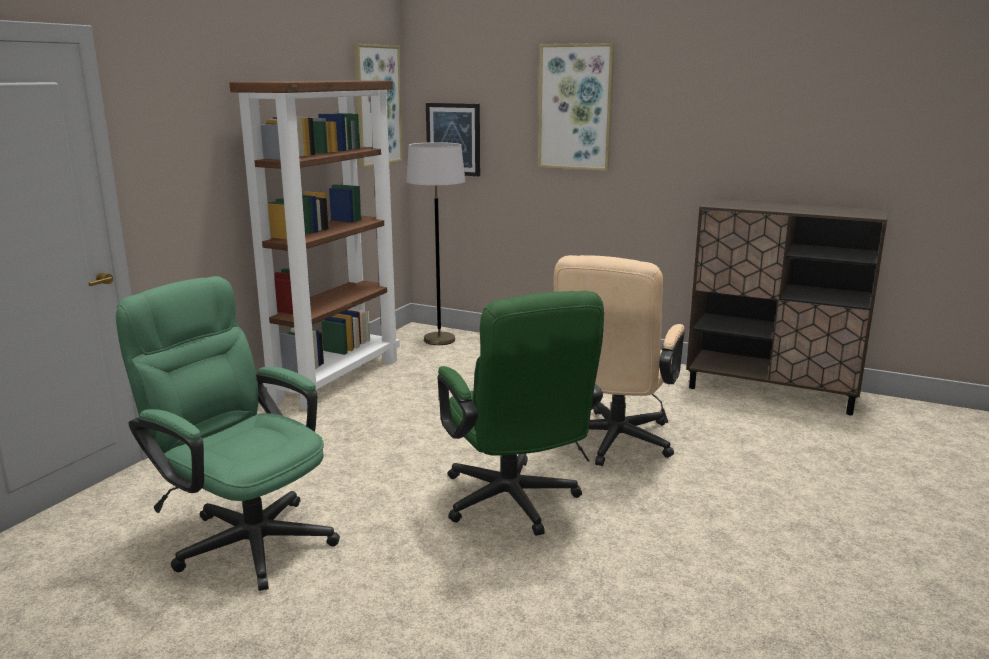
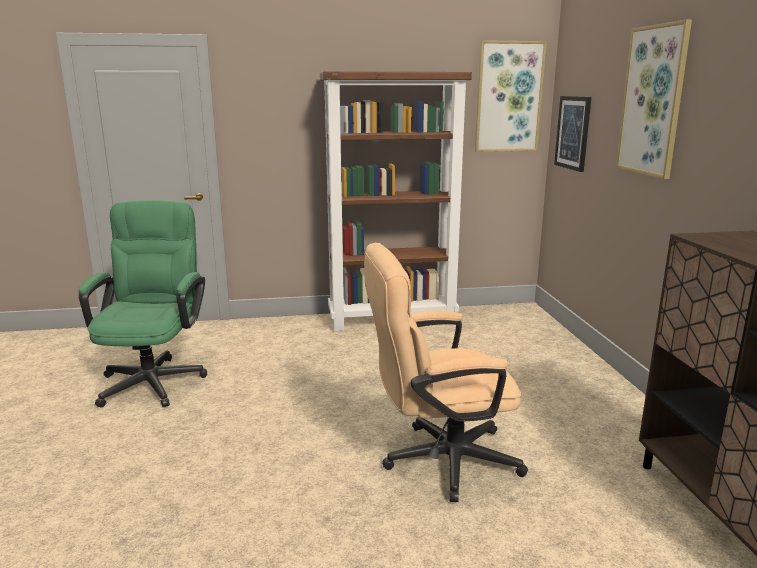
camera: 55 degrees right, 0 degrees up
grey floor lamp [406,142,465,345] -> none
green office chair [437,291,604,536] -> none

